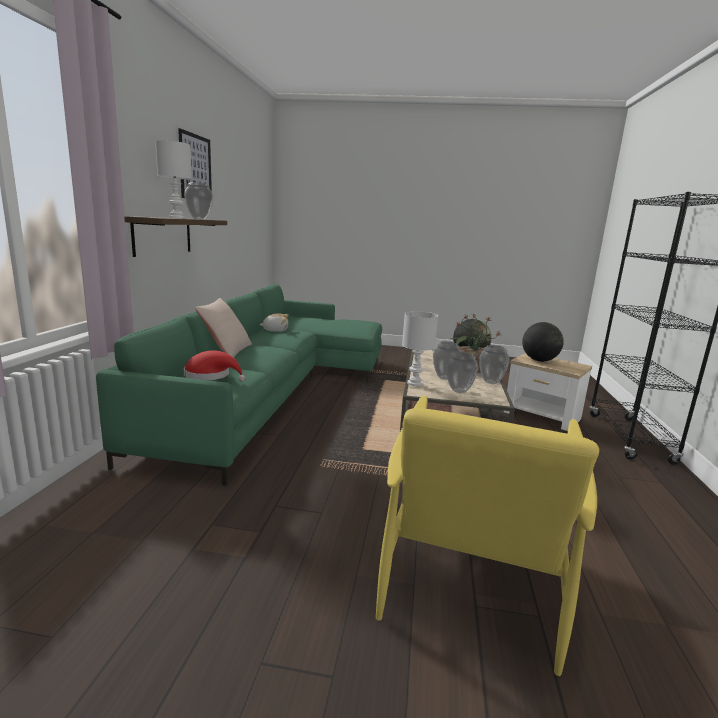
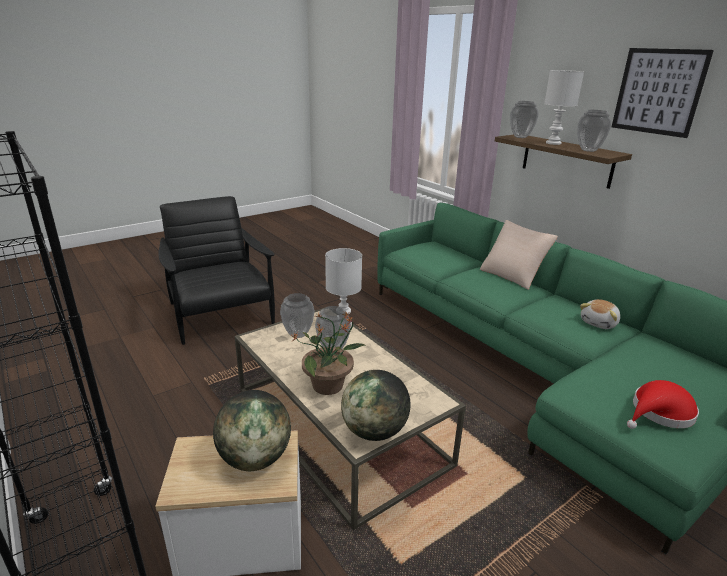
camera: 135 degrees right, 10 degrees up
red hat [184,350,245,381] -> red hat moved to [627,380,699,429]
yellow armchair [376,395,599,676] -> black armchair [158,196,275,345]
vase [479,345,510,384] -> vase moved to [510,101,539,138]

